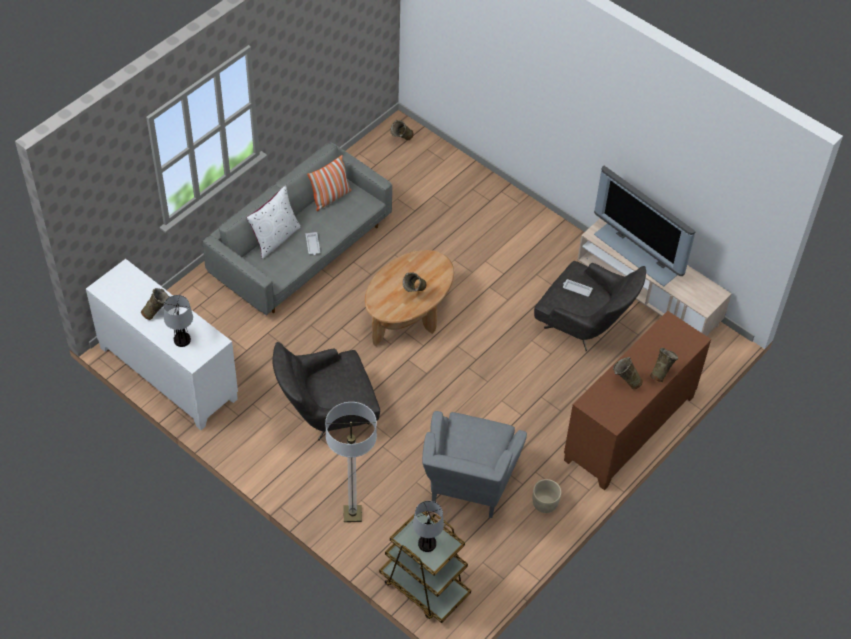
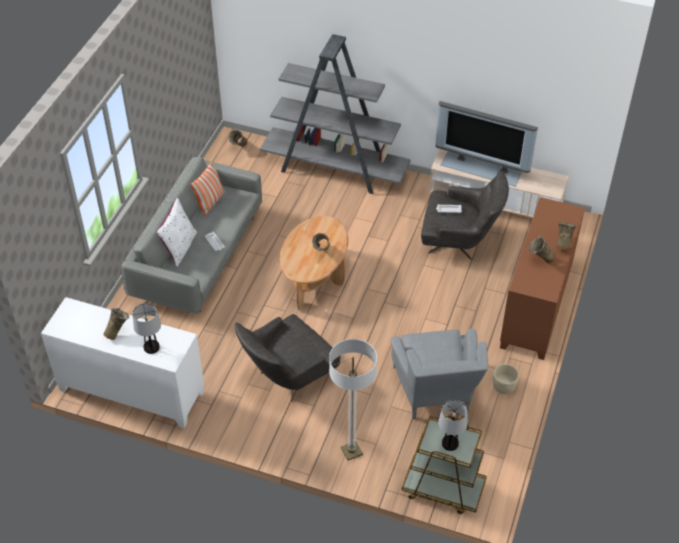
camera: 20 degrees left, 5 degrees down
none -> grey bookcase [260,34,411,194]

